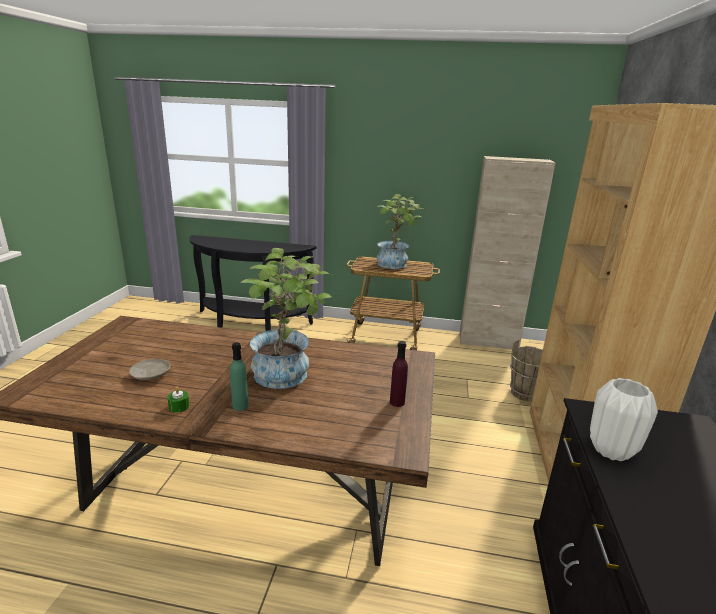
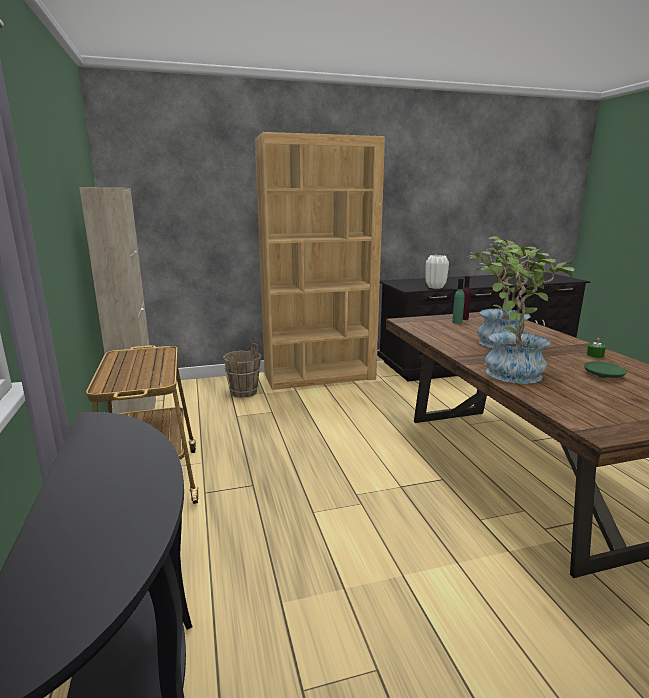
camera: 115 degrees left, 5 degrees down
beige plate [129,359,170,380] -> green plate [584,361,627,378]
green bottle [230,342,248,411] -> green bottle moved to [452,278,465,324]
potted plant [376,194,426,269] -> potted plant moved to [476,245,575,384]

